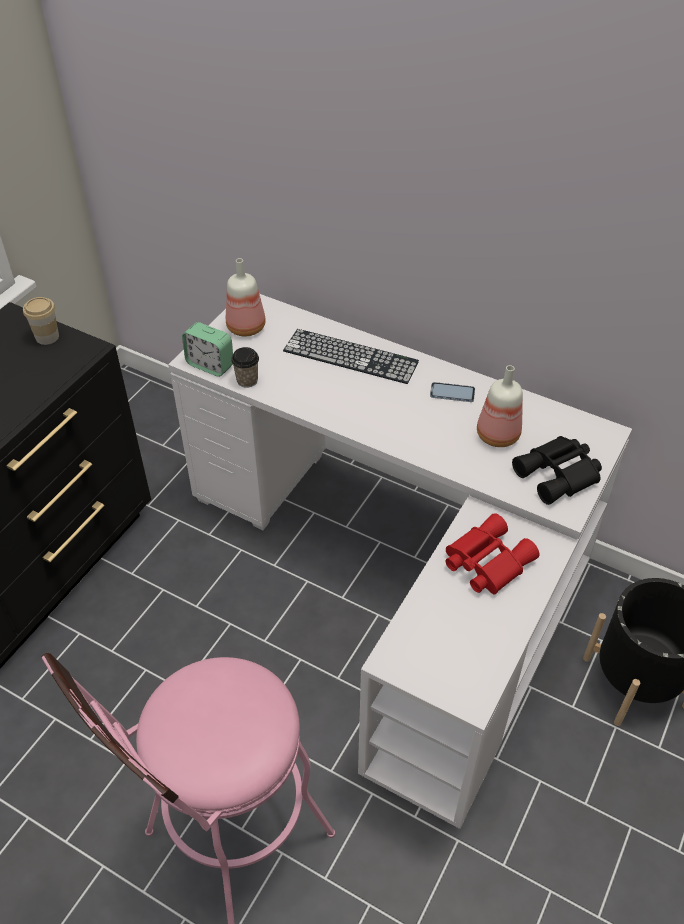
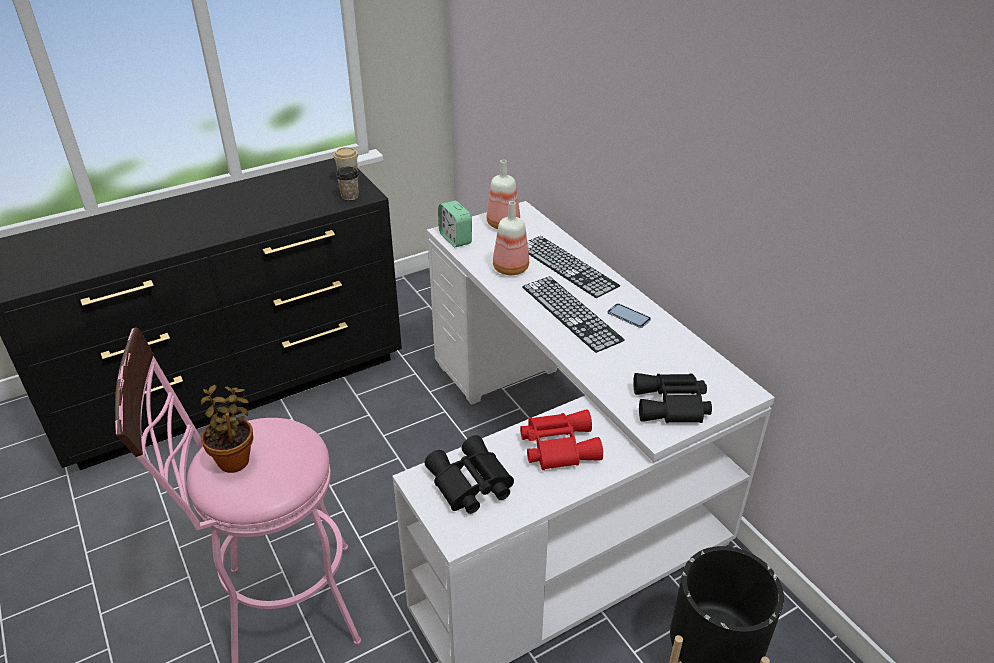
camera: 30 degrees right, 10 degrees down
cup [231,347,259,388] -> cup moved to [336,167,359,201]
bottle [477,365,523,447] -> bottle moved to [493,201,529,275]
none -> potted plant [201,385,253,473]
none -> black binoculars [425,435,514,514]
none -> keyboard [522,277,625,353]

